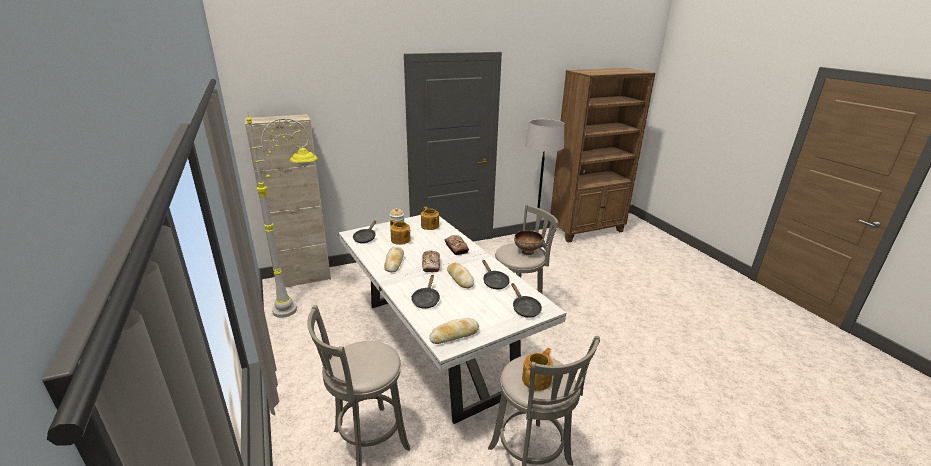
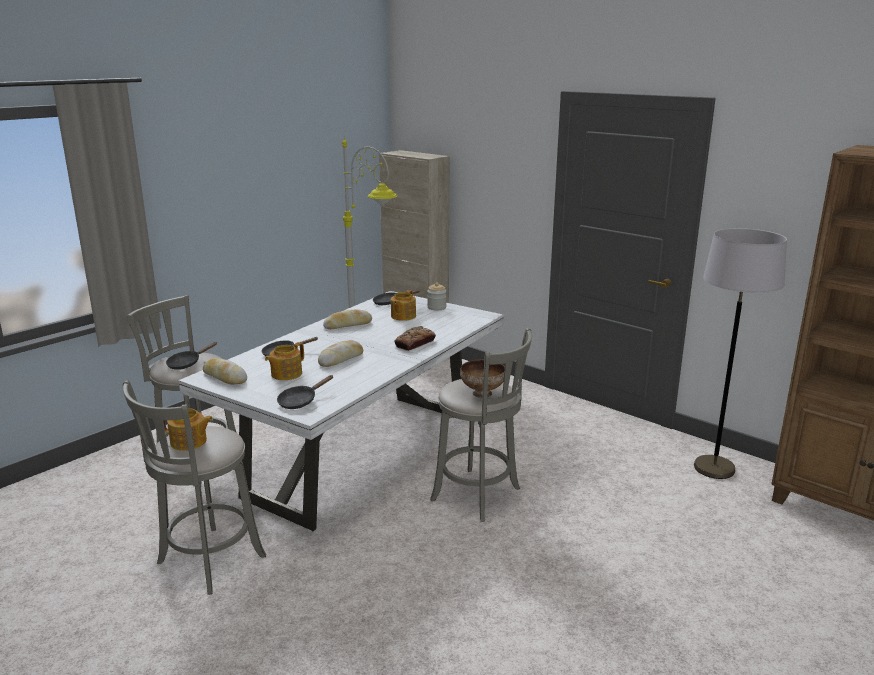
camera: 65 degrees right, 5 degrees down
teapot [421,207,439,230] -> teapot moved to [265,342,304,380]
bread [422,250,440,272] -> none
black frying pan [482,260,510,289] -> black frying pan moved to [166,342,217,370]

